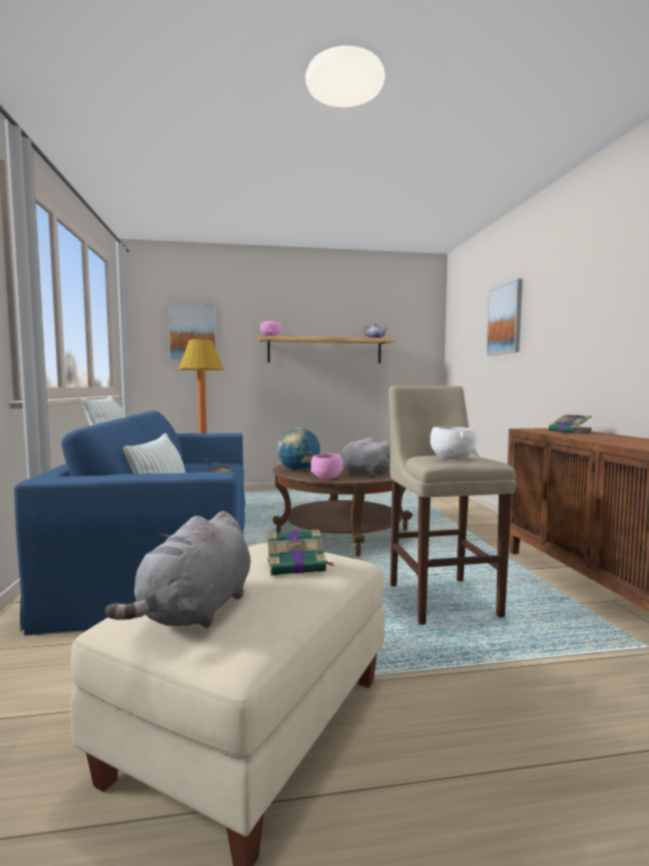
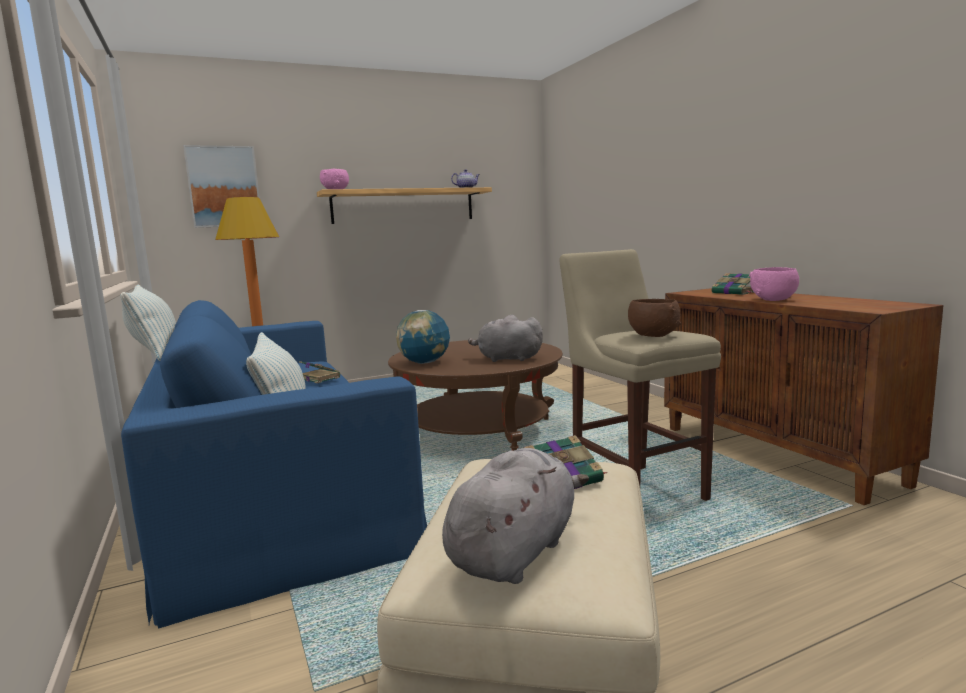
camera: 15 degrees left, 5 degrees up
grey plush toy [105,511,251,628] -> grey plush toy turned 150 degrees counterclockwise [442,448,589,584]
pink bowl [311,454,343,480] -> pink bowl moved to [749,267,799,301]
white bowl [430,427,476,460] -> brown bowl [628,299,681,337]
picture [486,279,522,356] -> none

